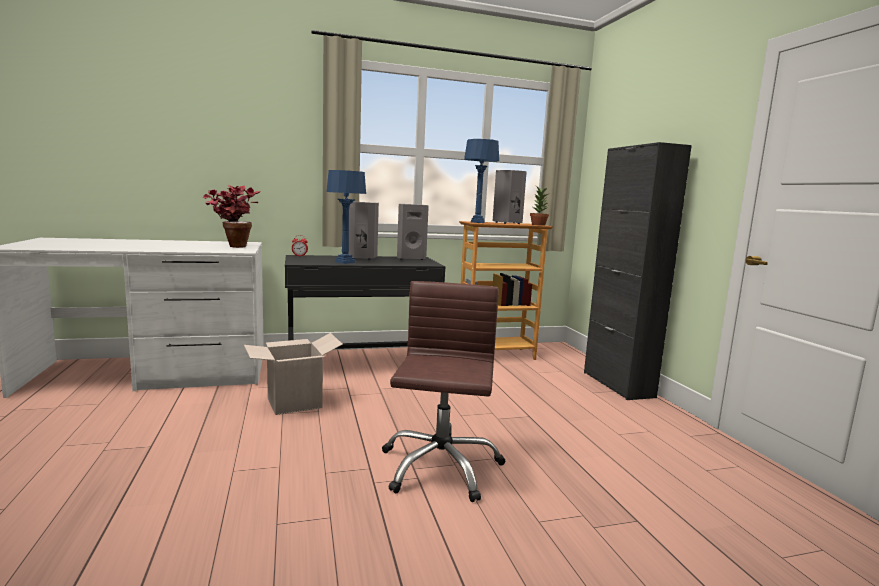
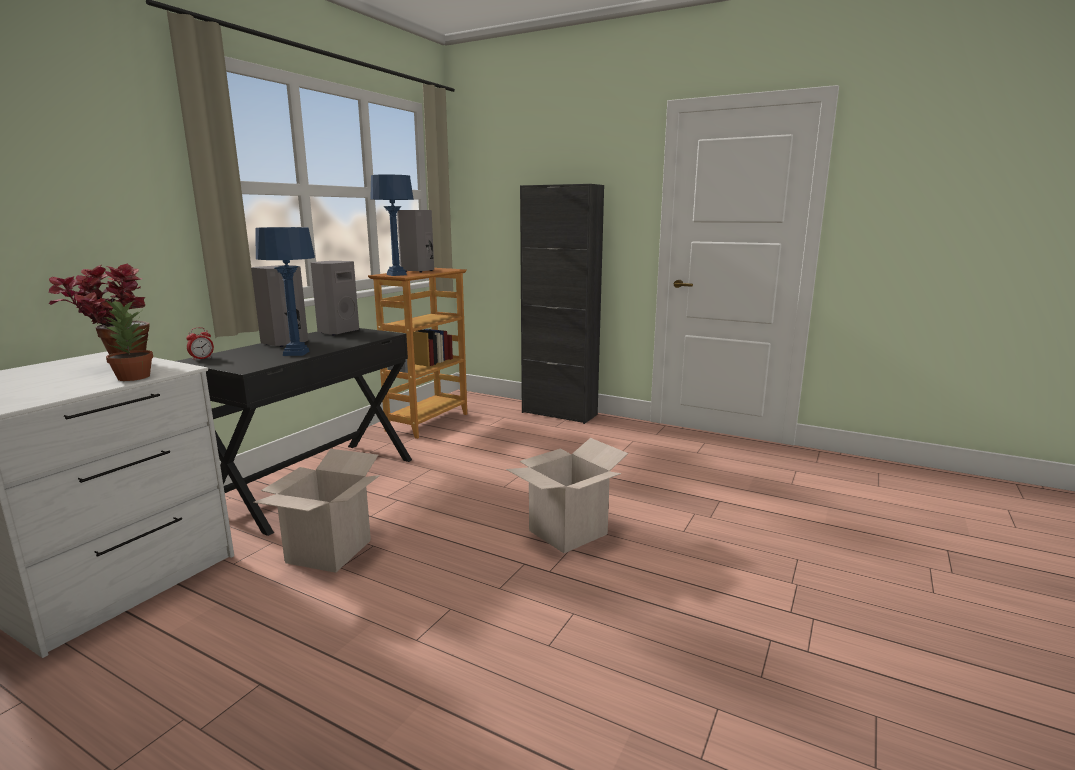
camera: 45 degrees left, 5 degrees up
brown office chair [382,281,505,502] -> cardboard box [506,438,628,553]
potted plant [530,186,549,226] -> potted plant moved to [103,300,153,381]

